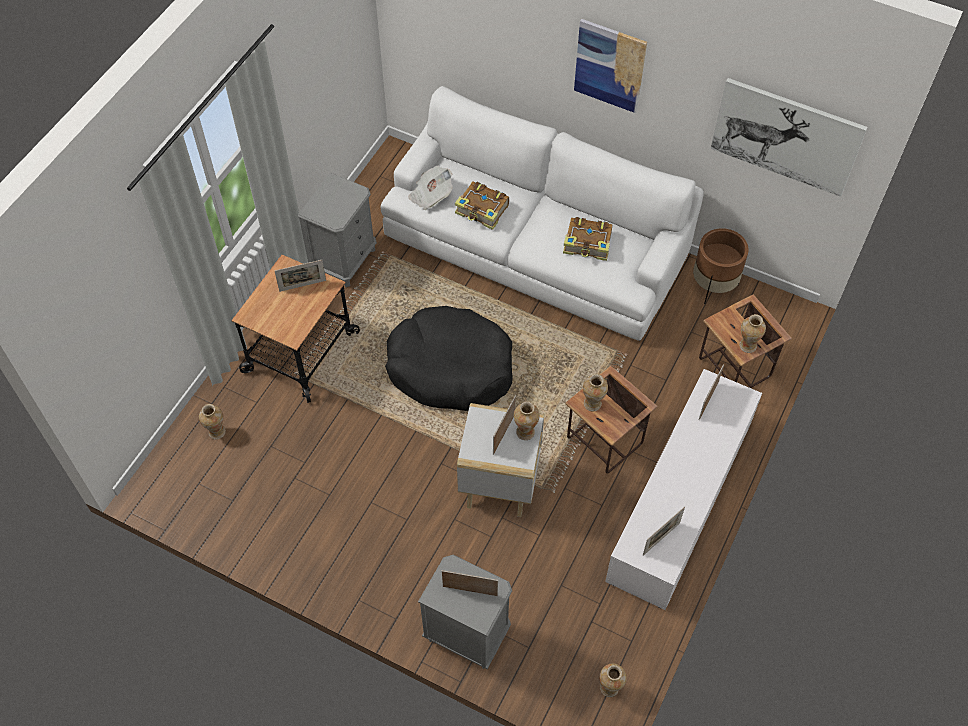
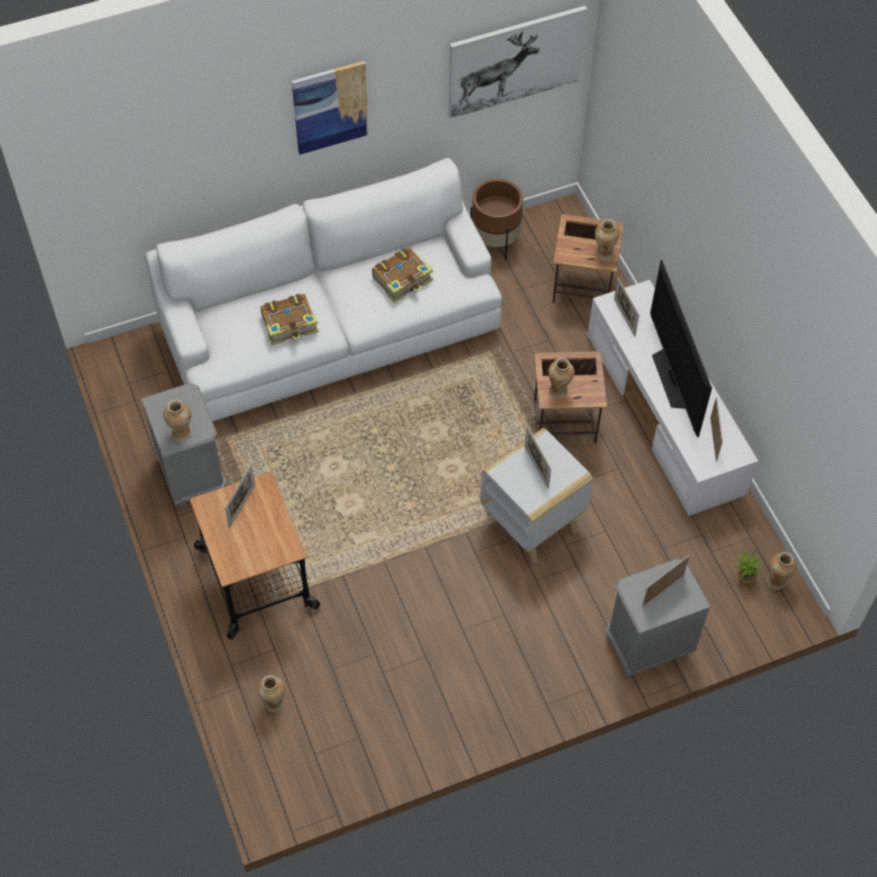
camera: 50 degrees left, 0 degrees up
black dog bed [385,306,513,411] -> none
newspaper [408,166,453,210] -> none
vase [514,401,540,440] -> vase moved to [163,399,192,442]
none -> television [650,260,712,437]
none -> potted plant [733,549,762,586]

